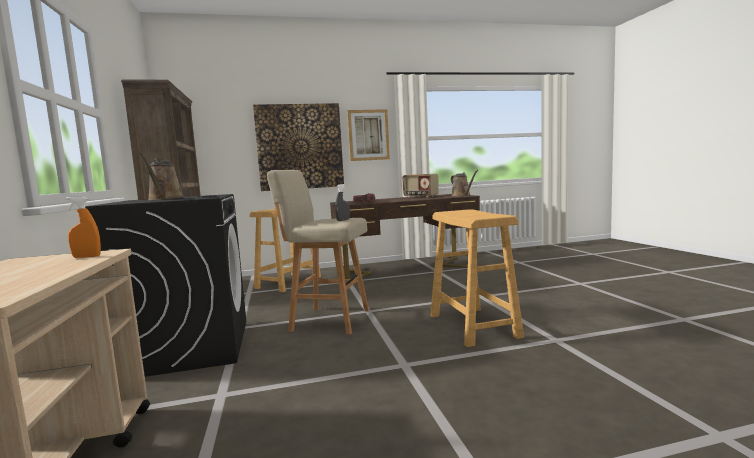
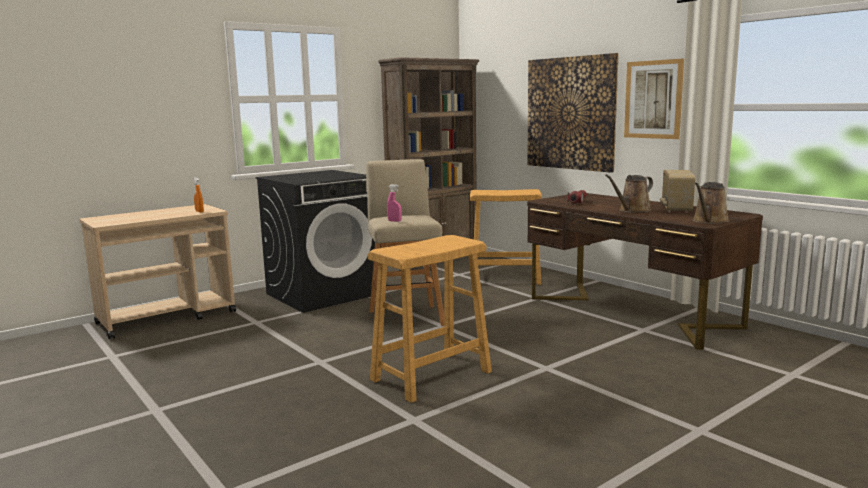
camera: 65 degrees right, 5 degrees up
brown watering can [140,153,184,200] -> brown watering can moved to [605,174,653,213]
grey spray bottle [335,184,350,221] -> pink spray bottle [387,185,402,222]

